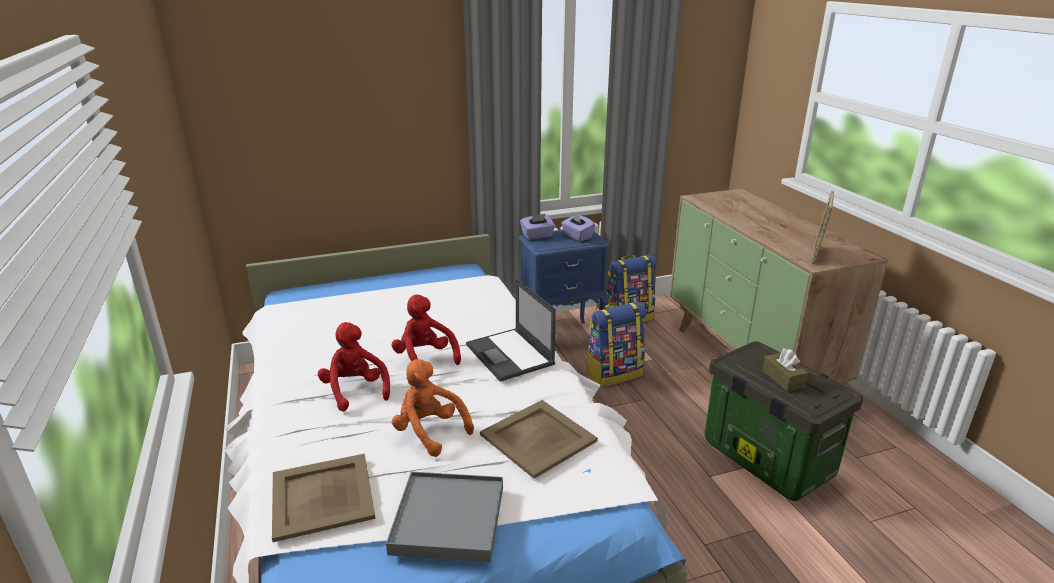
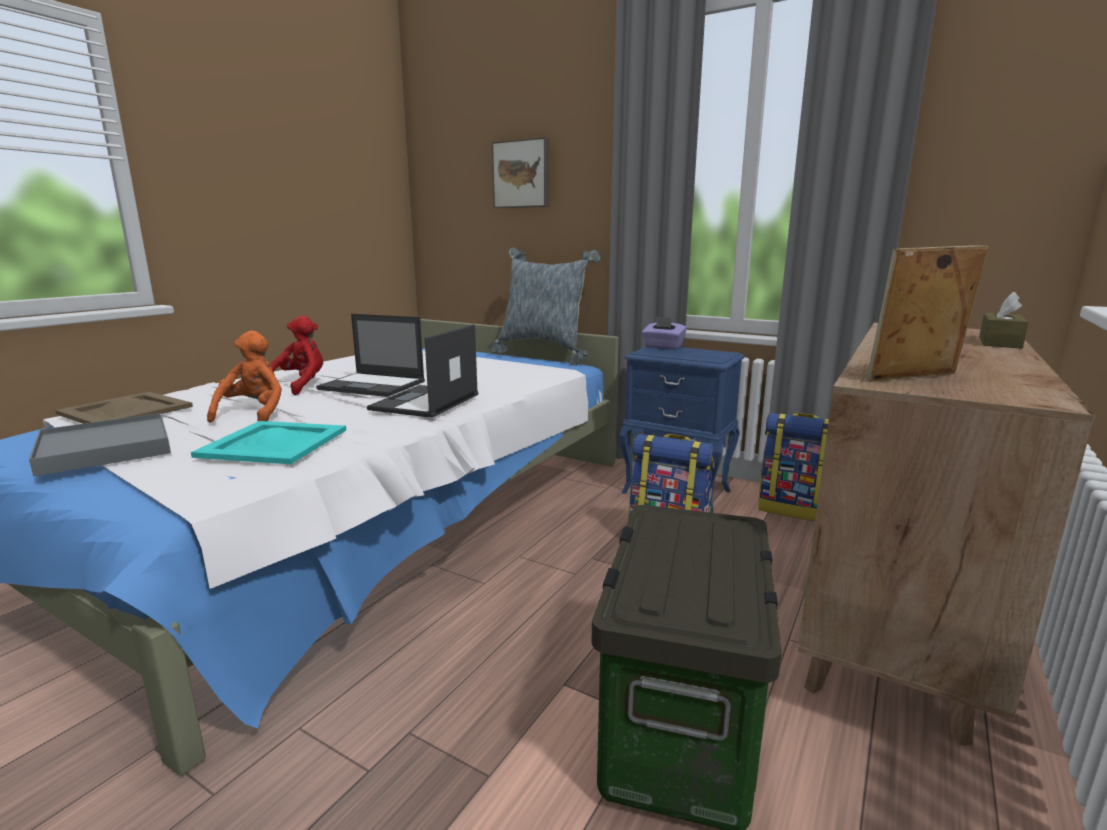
camera: 50 degrees right, 10 degrees down
red plush toy [392,294,461,365] -> laptop [316,314,425,397]
beige tray [480,400,598,479] -> turquoise tray [191,421,346,464]
purple tissue box [561,213,595,241] -> none
brown tissue box [762,348,808,392] -> brown tissue box moved to [979,291,1029,349]
none -> pillow [488,247,601,366]
none -> picture [492,137,549,208]

